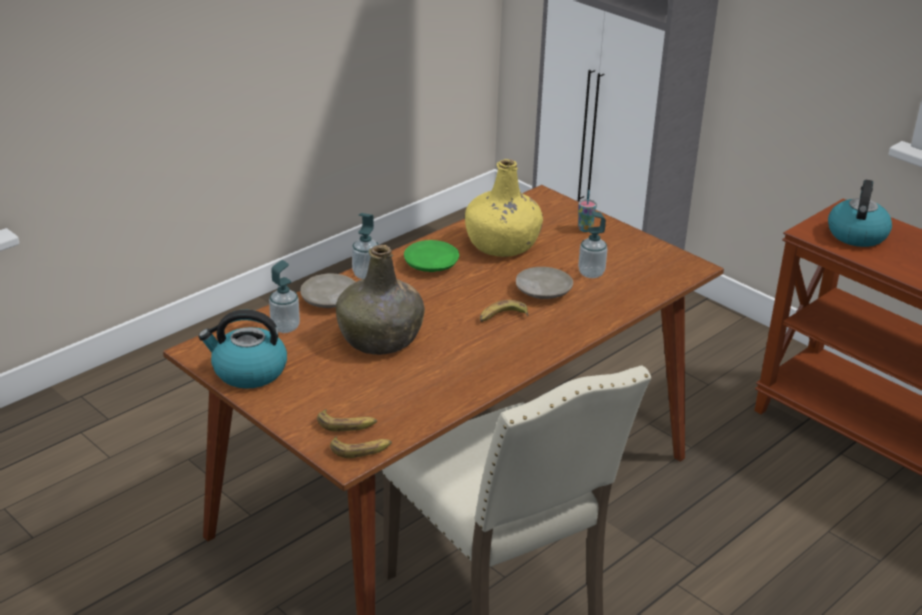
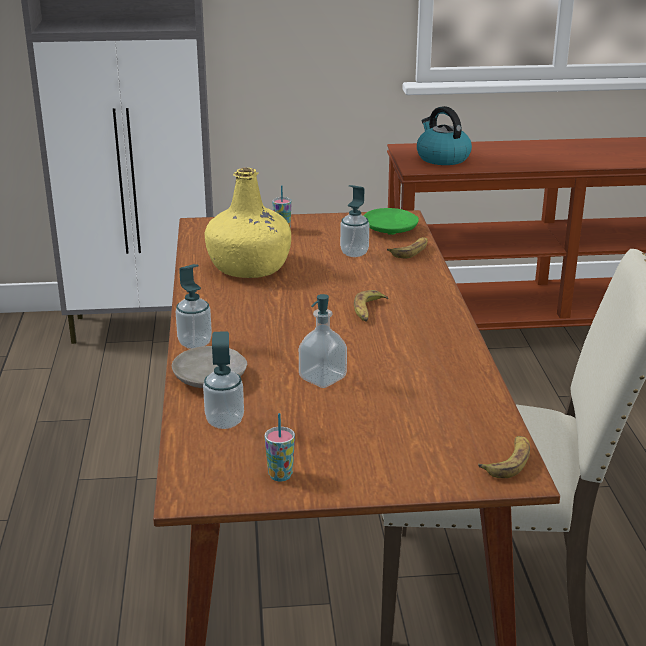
camera: 50 degrees left, 5 degrees down
kettle [198,310,287,389] -> cup [265,413,295,482]
banana [317,409,377,432] -> banana moved to [387,237,428,258]
green bottle [336,245,425,355] -> soap dispenser [299,294,347,388]
green plate [404,240,459,272] -> green plate moved to [364,208,419,235]
beige plate [516,267,573,299] -> none

